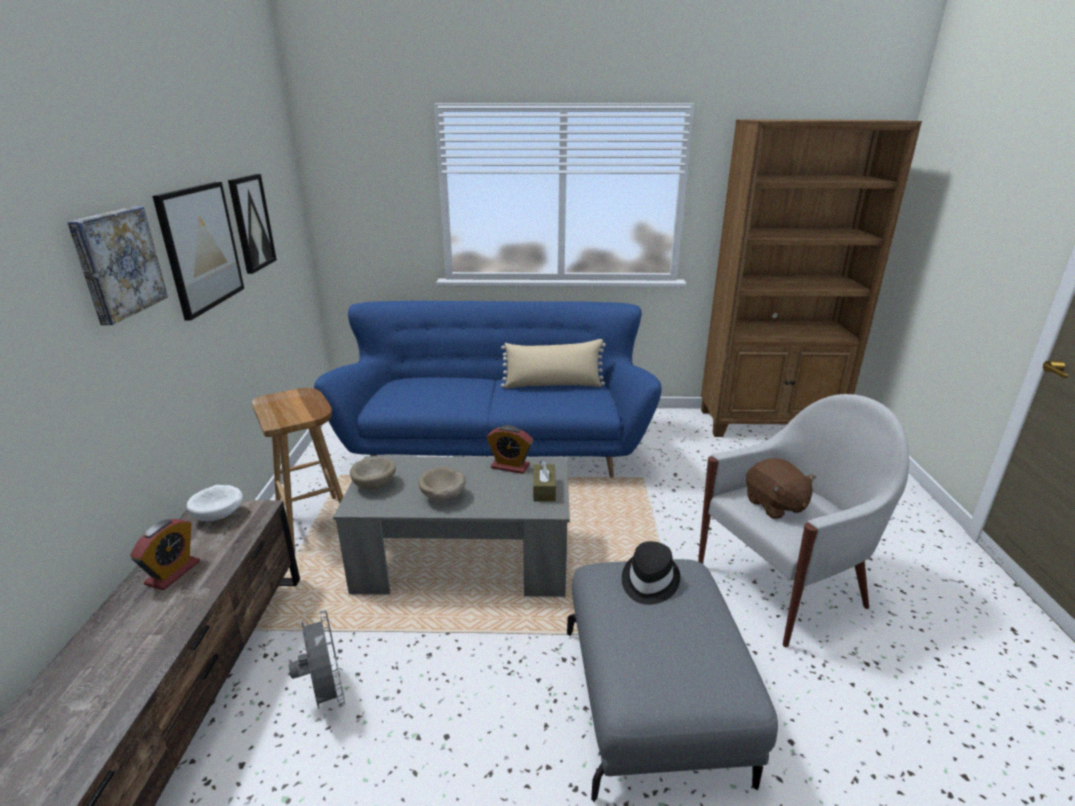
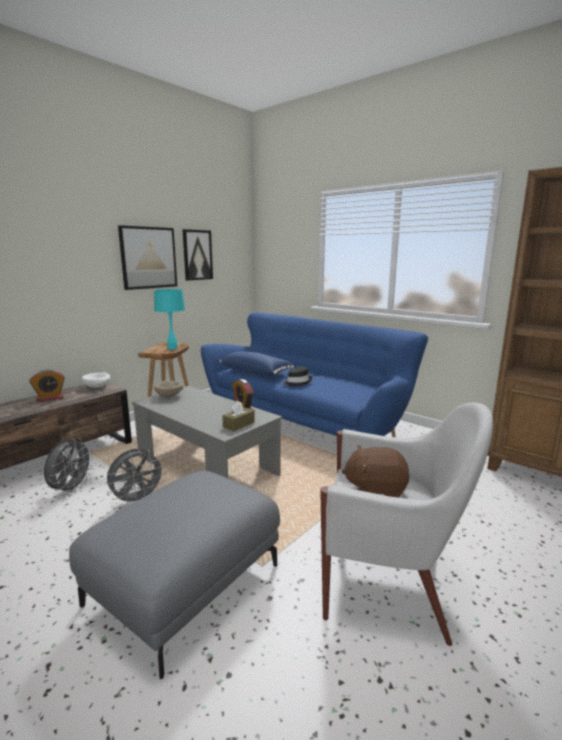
camera: 40 degrees right, 10 degrees down
picture [67,206,168,325] -> none
beige bowl [418,467,466,501] -> none
beige pillow [501,339,606,388] -> none
black hat [622,541,680,605] -> black hat moved to [283,366,312,387]
brown plush toy [746,458,816,519] -> brown plush toy turned 75 degrees clockwise [342,445,409,498]
none -> grey fan [107,449,166,506]
none -> turquoise table lamp [154,289,185,349]
none -> blue pillow [220,351,294,376]

